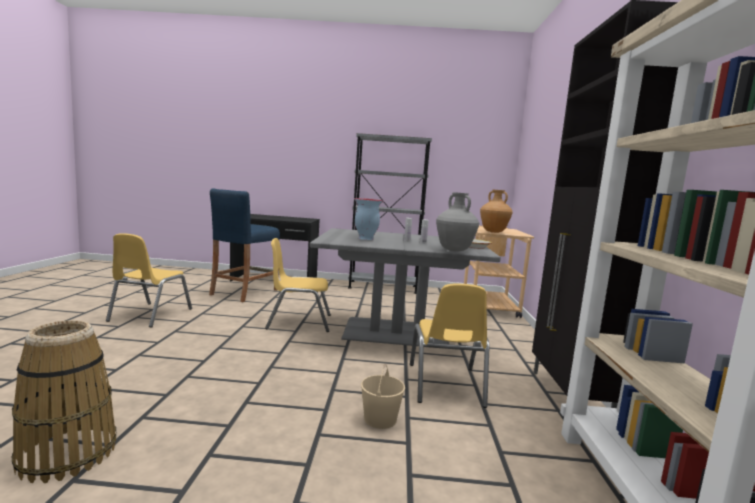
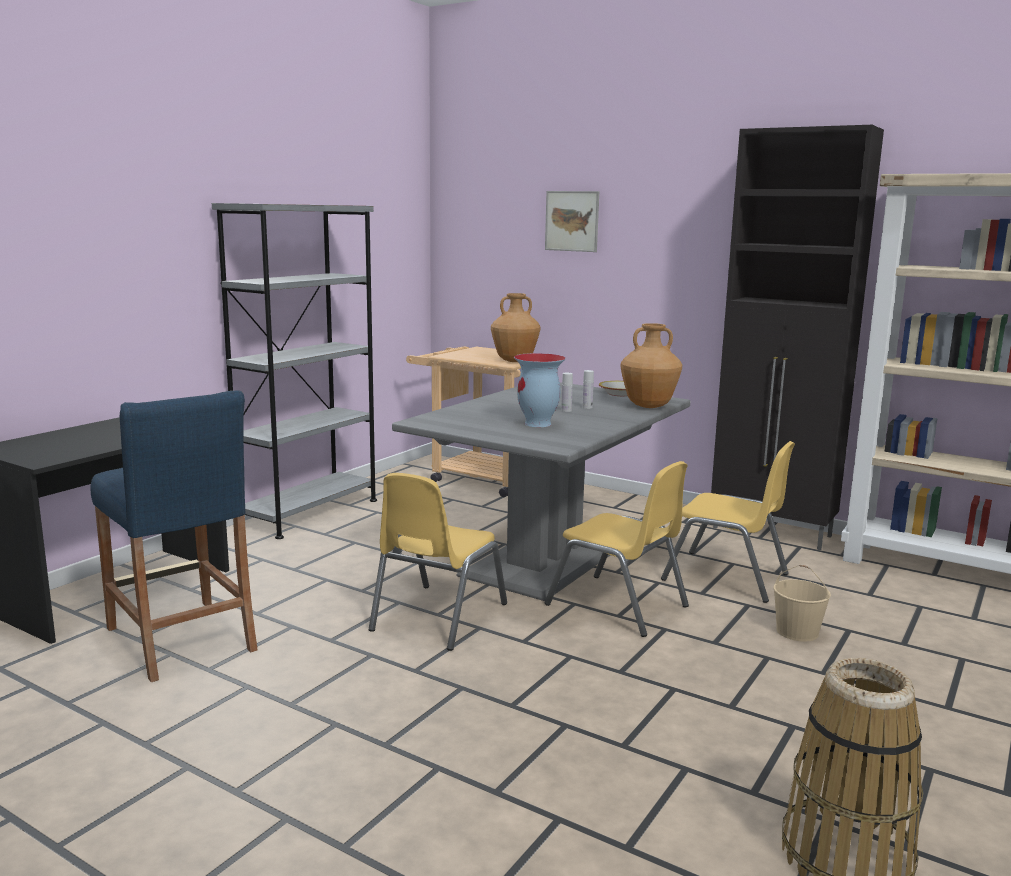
camera: 60 degrees left, 5 degrees up
yellow chair [106,233,192,327] -> yellow chair moved to [545,461,689,637]
grey vase [436,192,479,252] -> brown vase [621,323,682,408]
none -> picture [545,191,599,252]

